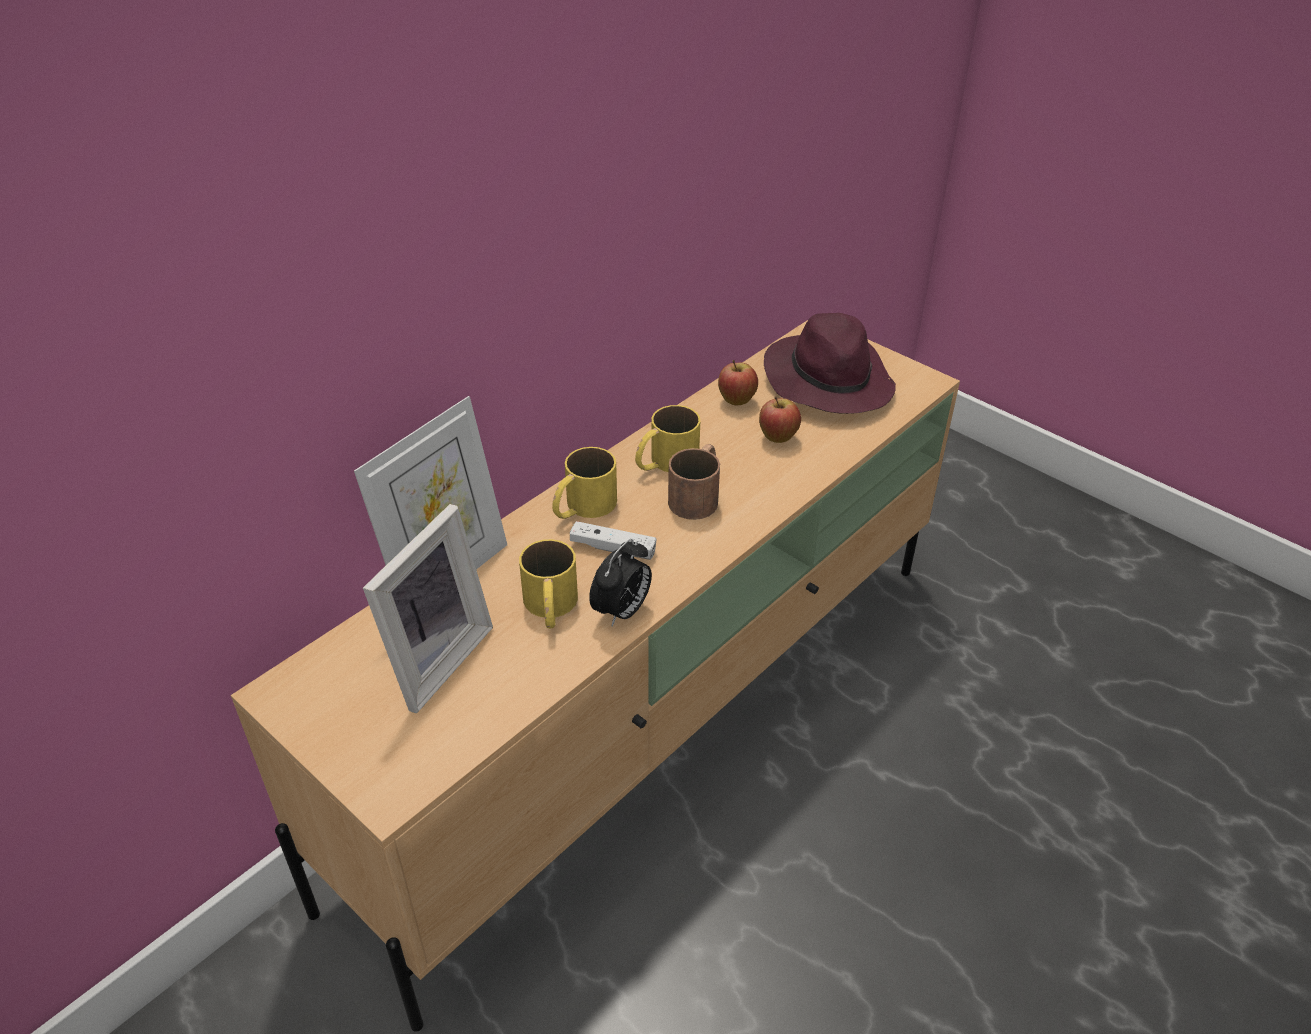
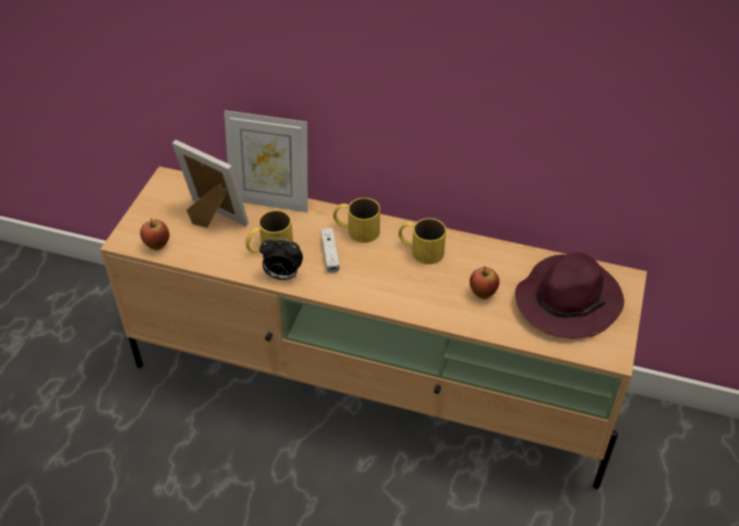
camera: 65 degrees right, 5 degrees up
picture frame [363,504,493,713] -> picture frame turned 150 degrees counterclockwise [172,140,249,228]
brown mug [668,444,720,520] -> none
apple [718,360,758,405] -> apple moved to [140,218,169,250]

